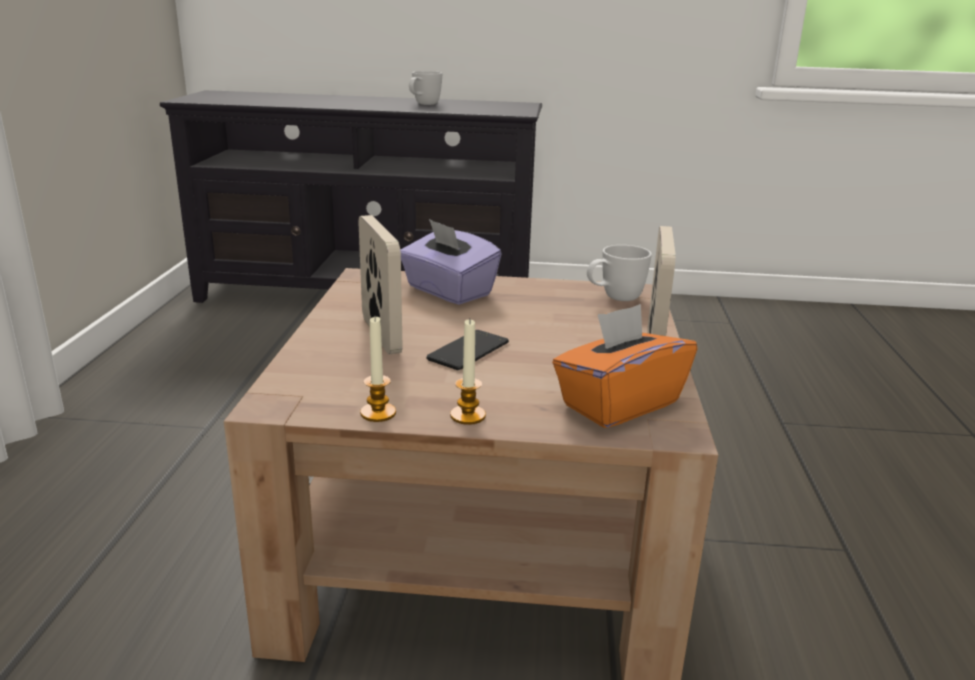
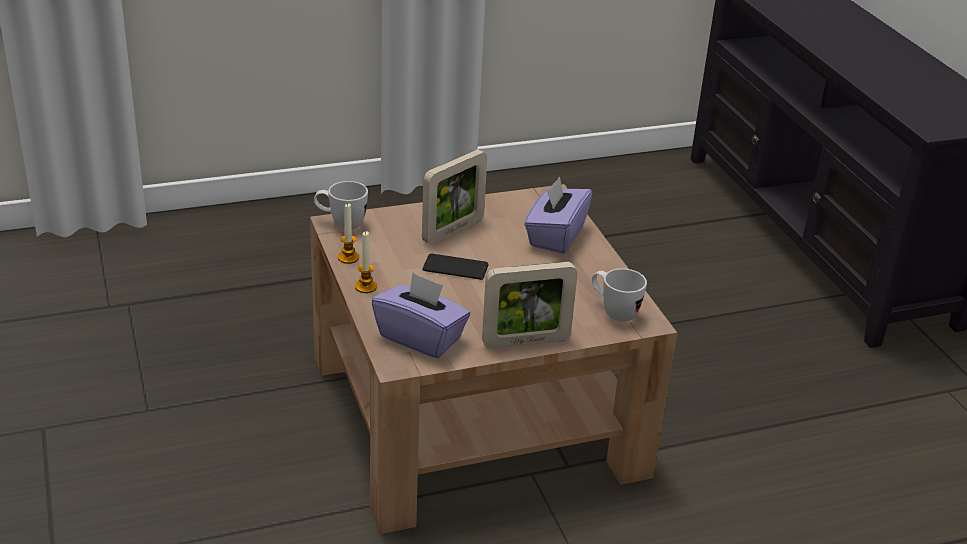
camera: 65 degrees right, 10 degrees up
white mug [409,71,442,105] -> white mug moved to [314,181,368,229]
orange tissue box [552,304,697,428] -> purple tissue box [372,273,470,358]

